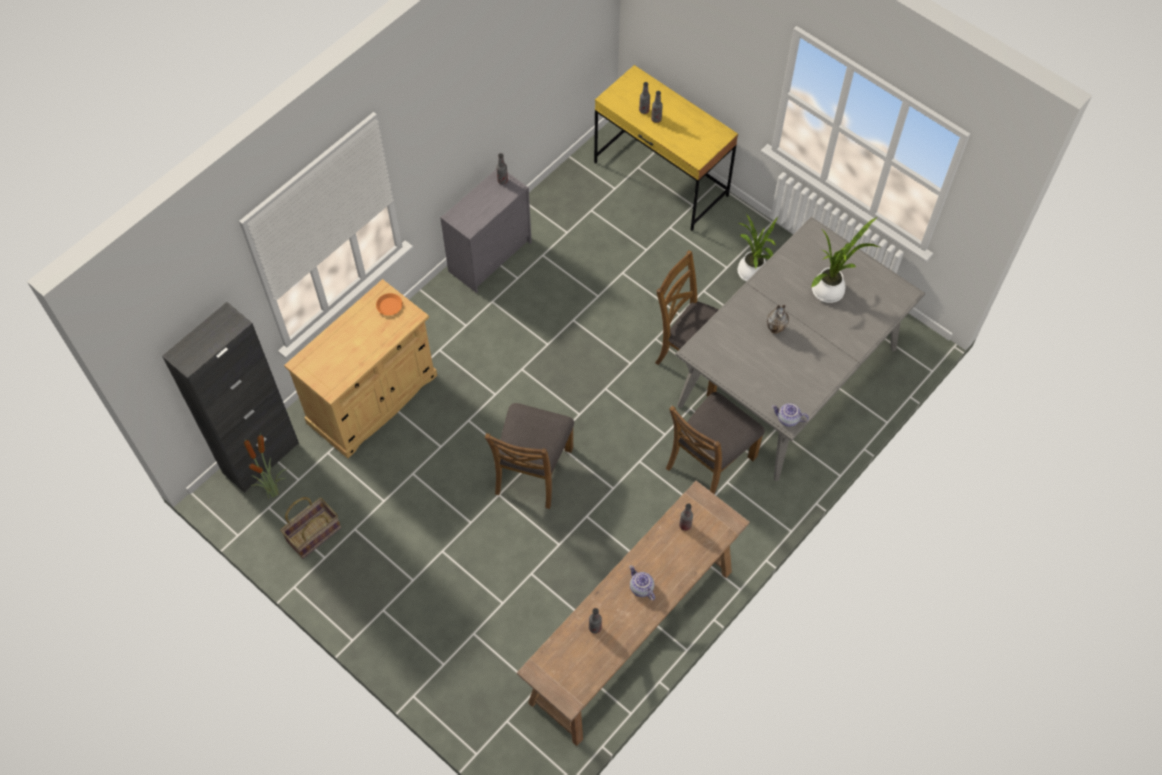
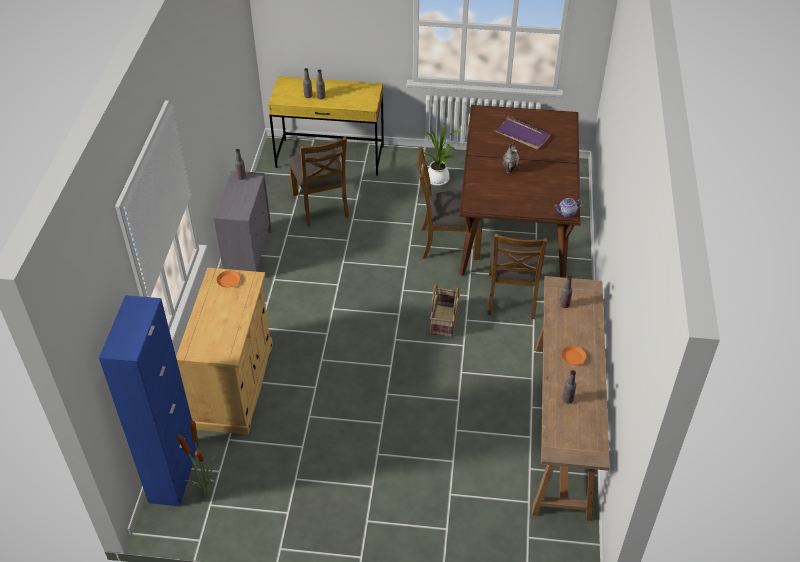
camera: 35 degrees left, 15 degrees down
black cabinet [162,302,299,493] -> blue cabinet [99,295,199,506]
basket [280,497,341,559] -> basket moved to [430,284,460,337]
brown chair [485,403,574,509] -> brown chair moved to [288,137,349,227]
teapot [630,565,655,600] -> orange plate [561,346,586,365]
grey dining table [675,217,925,481] -> brown dining table [459,105,580,278]
potted plant [811,217,879,303] -> purple tray [494,116,550,149]

